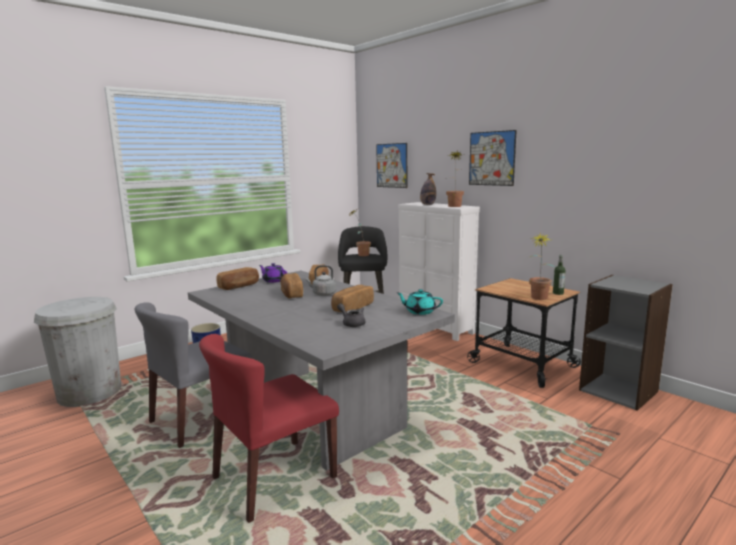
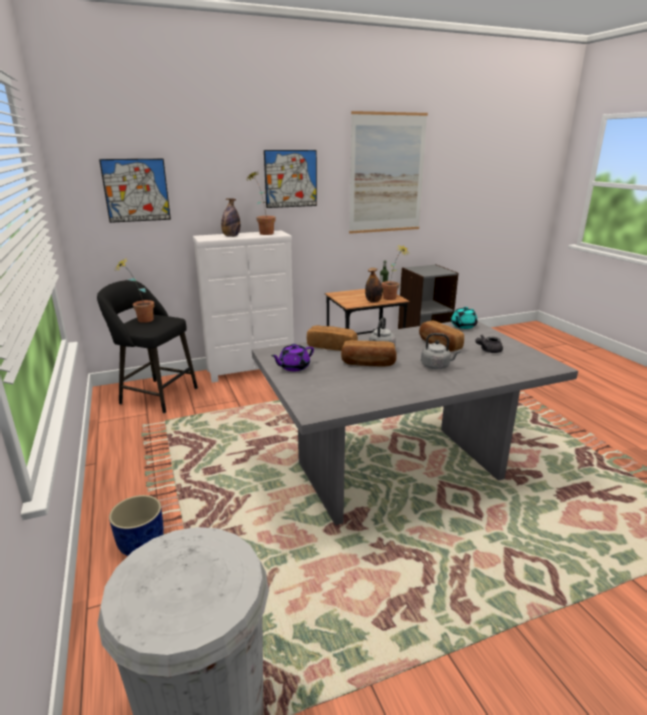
camera: 70 degrees left, 10 degrees up
grey chair [135,302,252,448] -> none
red chair [199,334,339,523] -> none
bread [217,267,259,290] -> none
none -> picture [349,111,428,234]
none -> bottle [365,268,383,303]
none -> grey kettle [421,333,460,369]

